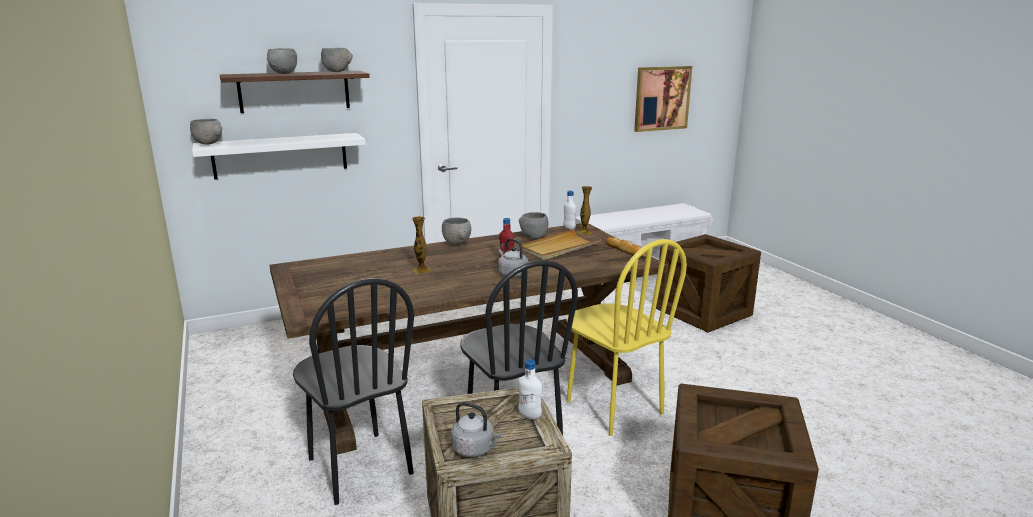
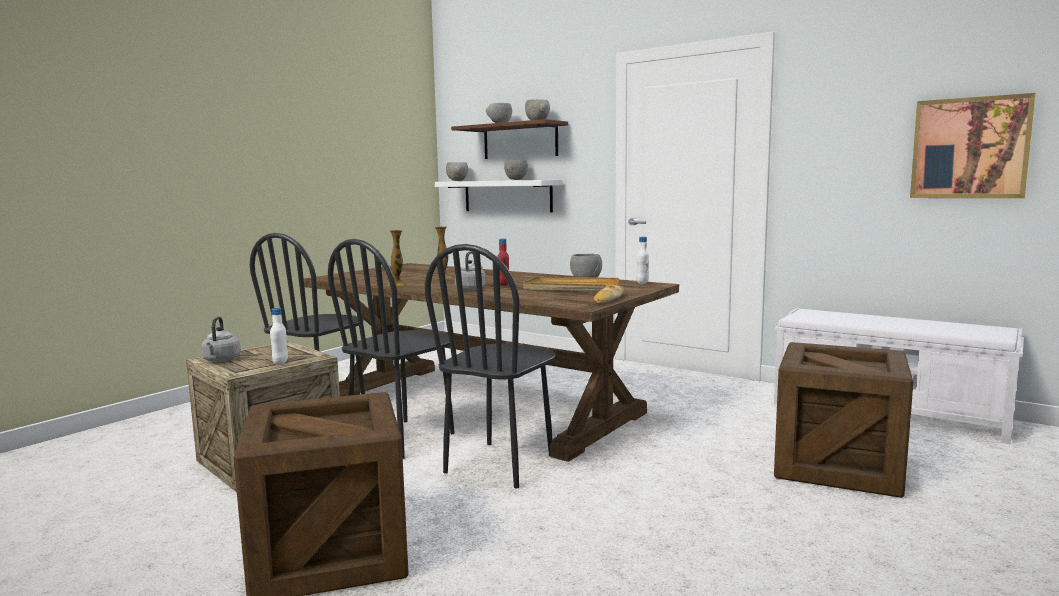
camera: 60 degrees right, 10 degrees down
grey bowl [442,217,471,245] -> grey bowl moved to [504,160,528,180]
yellow chair [566,239,687,436] -> black chair [425,244,555,488]
vase [576,186,593,235] -> vase moved to [388,230,407,286]

